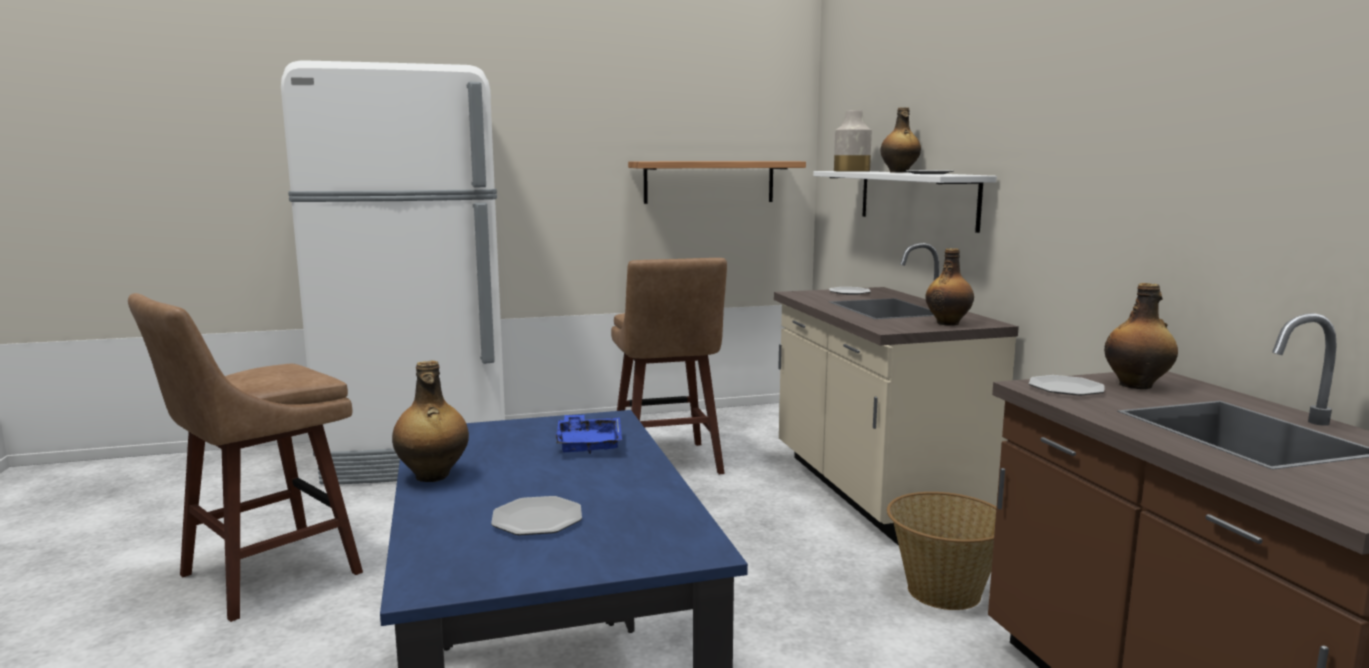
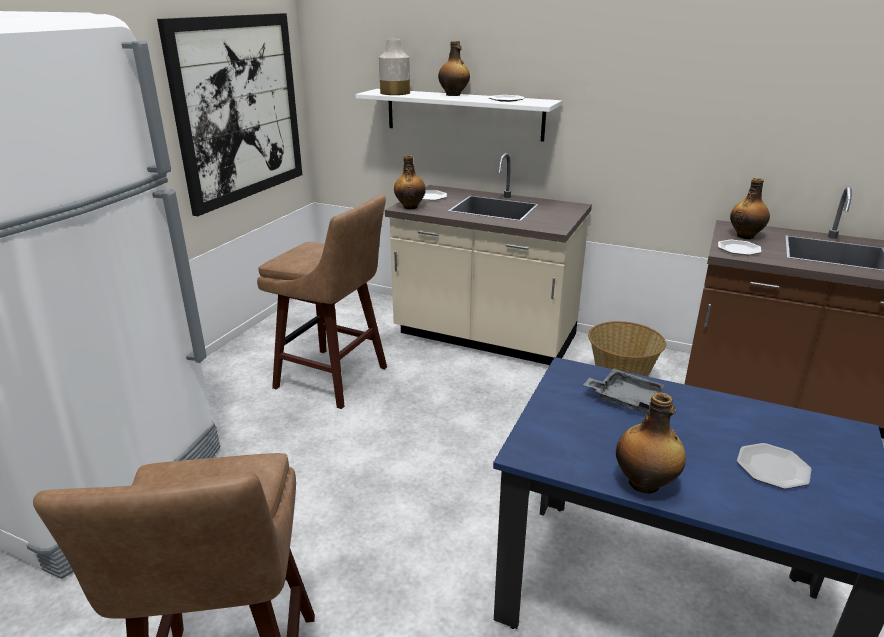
camera: 50 degrees left, 15 degrees up
blue tray [556,414,622,454] -> grey tray [583,368,665,414]
shelf [628,161,806,204] -> picture [157,13,302,216]
bottle [925,248,974,326] -> bottle moved to [394,155,426,209]

